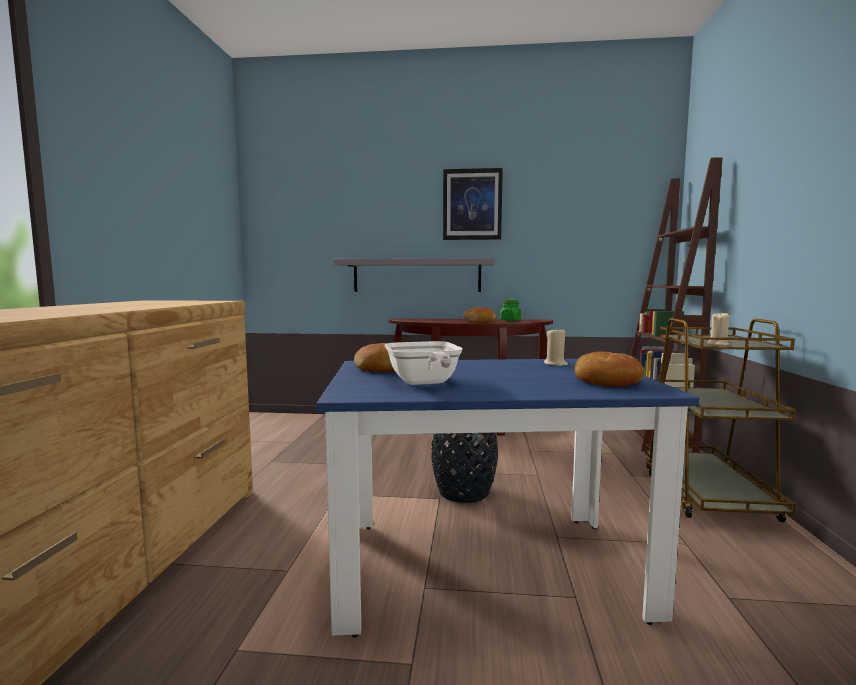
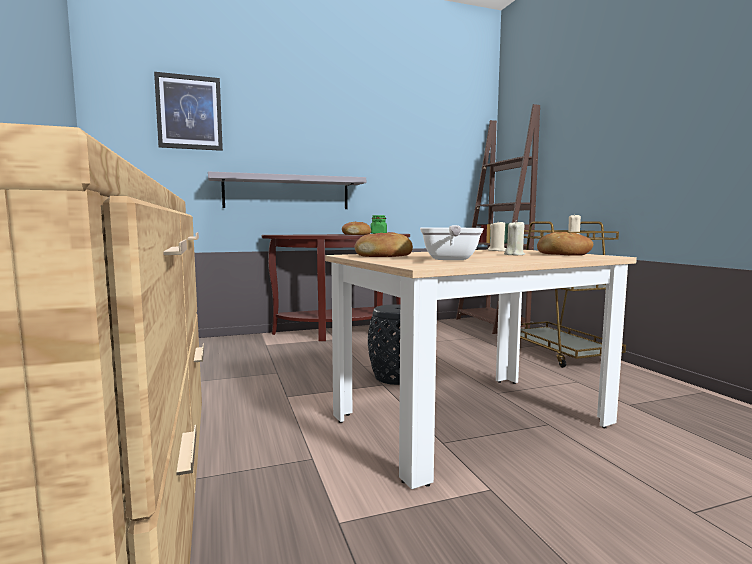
camera: 25 degrees left, 0 degrees up
blue dining table [316,359,700,637] -> beige dining table [325,249,637,489]
frying pan [385,341,463,385] -> frying pan turned 45 degrees clockwise [420,225,484,260]
picture [443,168,503,240] -> picture moved to [154,72,223,151]
none -> beige candle [504,221,525,255]

